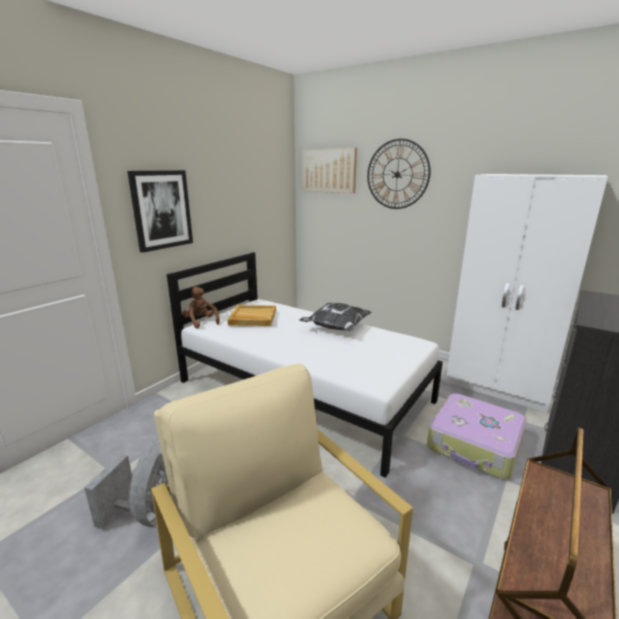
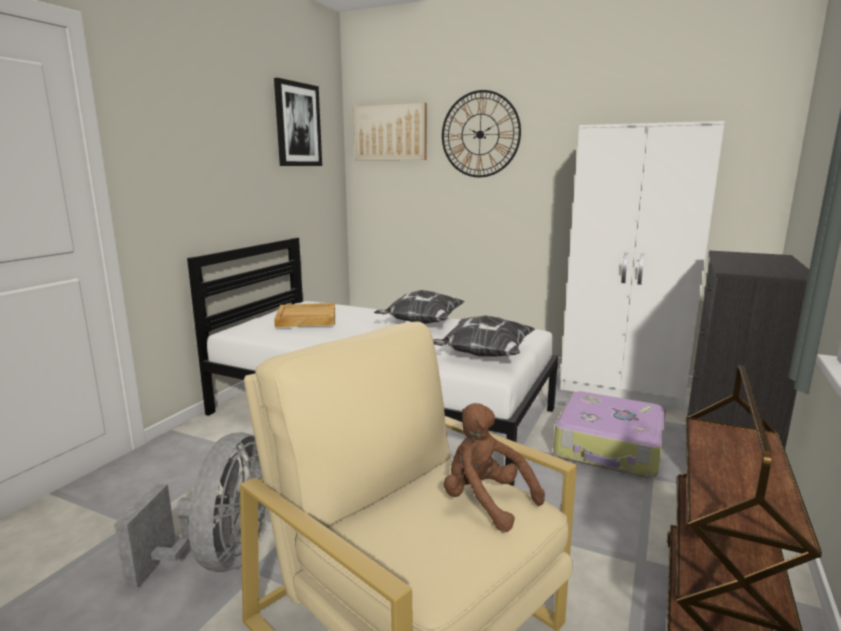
camera: 10 degrees left, 5 degrees down
picture [127,170,193,253] -> picture moved to [274,78,322,166]
brown plush toy [182,287,220,329] -> brown plush toy moved to [444,403,545,532]
none -> pillow [433,315,535,357]

